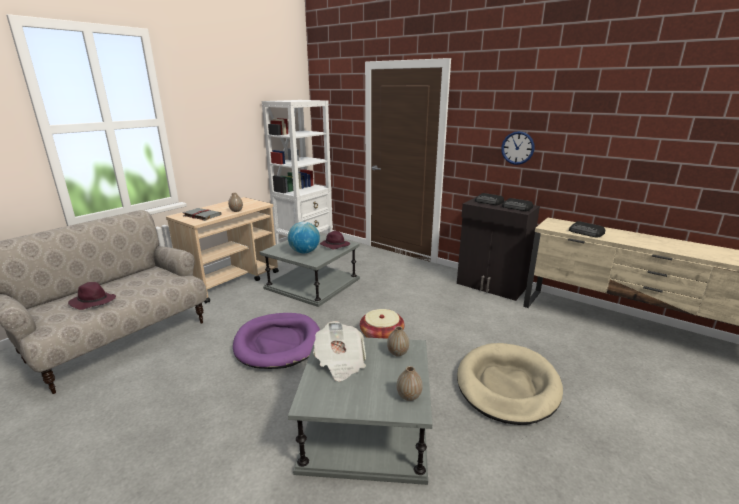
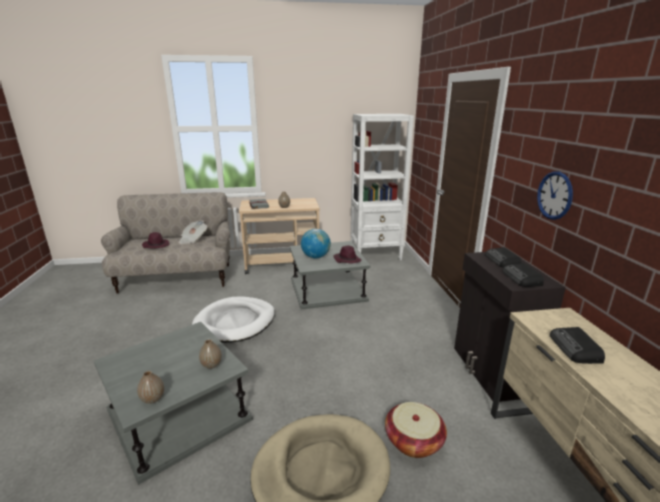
camera: 45 degrees right, 0 degrees up
purple dog bed [233,313,320,369] -> white dog bed [192,296,275,343]
newspaper [313,321,366,382] -> newspaper moved to [178,220,207,244]
basket [360,309,404,339] -> basket moved to [385,402,447,458]

